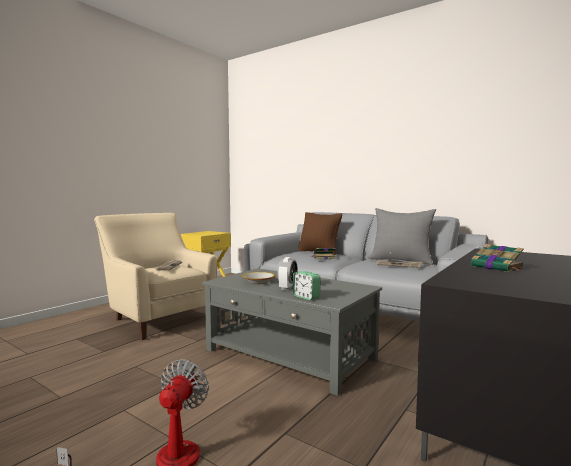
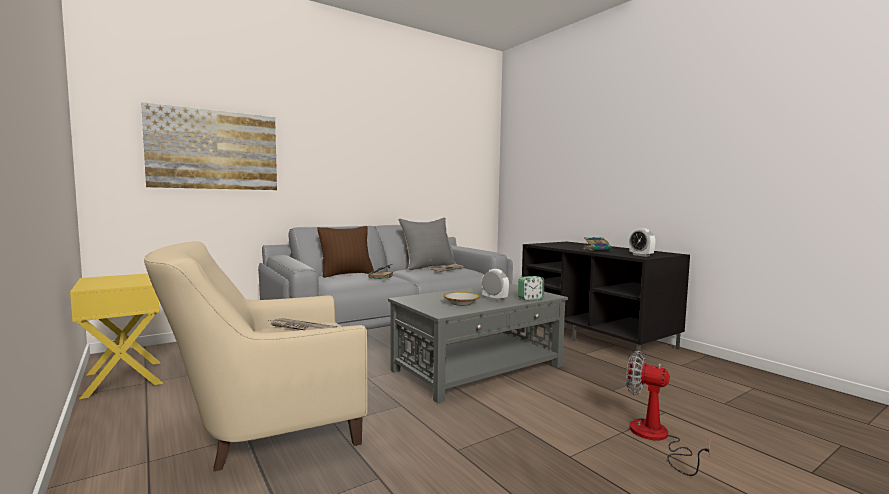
camera: 70 degrees left, 0 degrees up
none -> picture [141,102,277,190]
none -> alarm clock [629,228,656,257]

